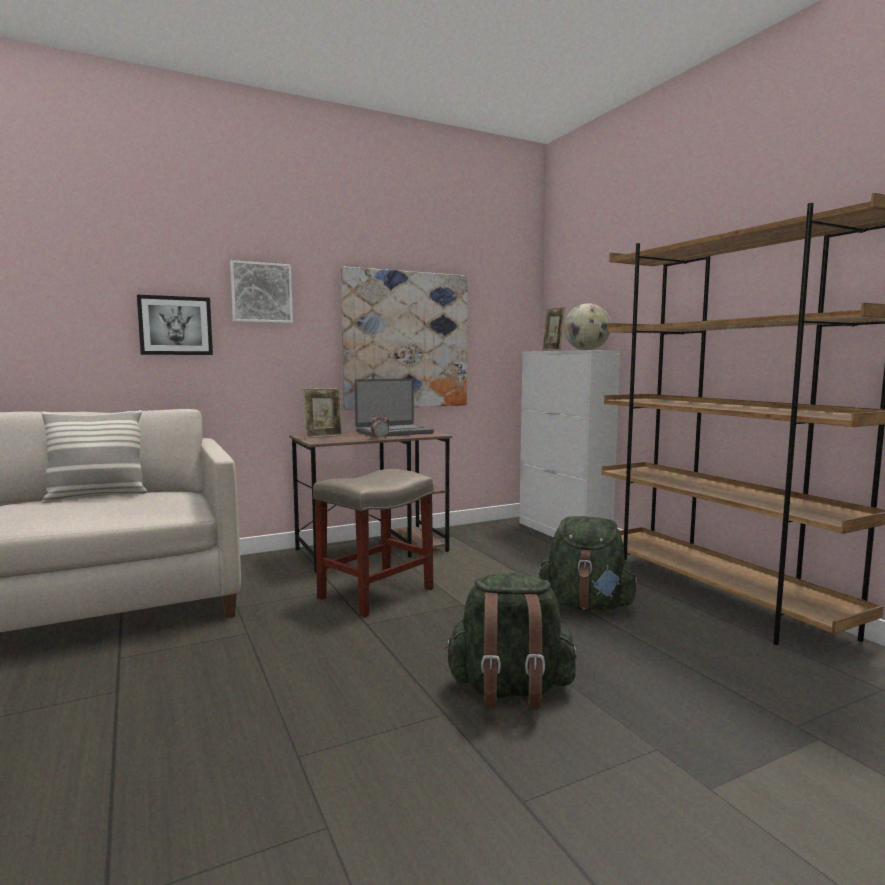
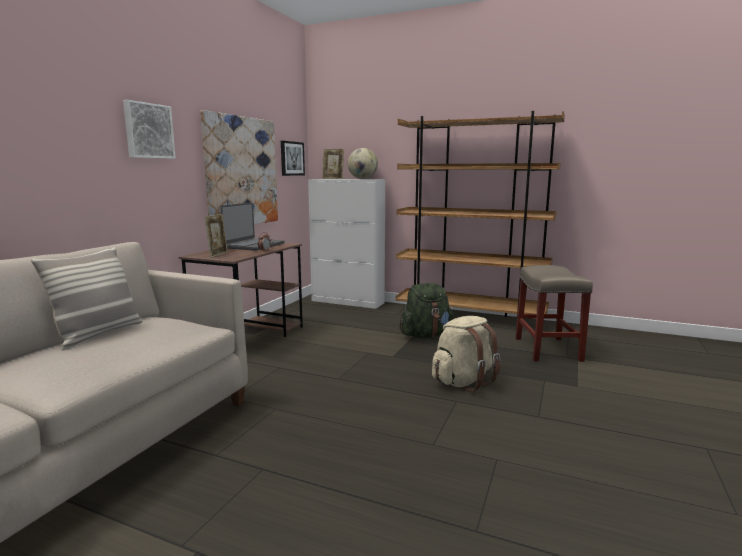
camera: 40 degrees left, 5 degrees up
picture [137,295,213,355] -> picture moved to [281,141,305,176]
beige stool [313,469,433,618] -> beige stool moved to [516,265,593,362]
green backpack [444,573,577,710] -> beige backpack [432,316,501,392]

